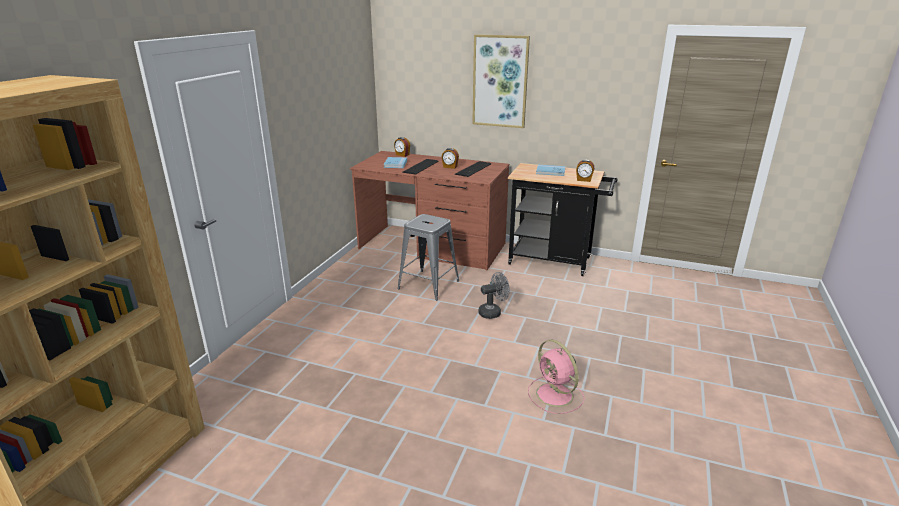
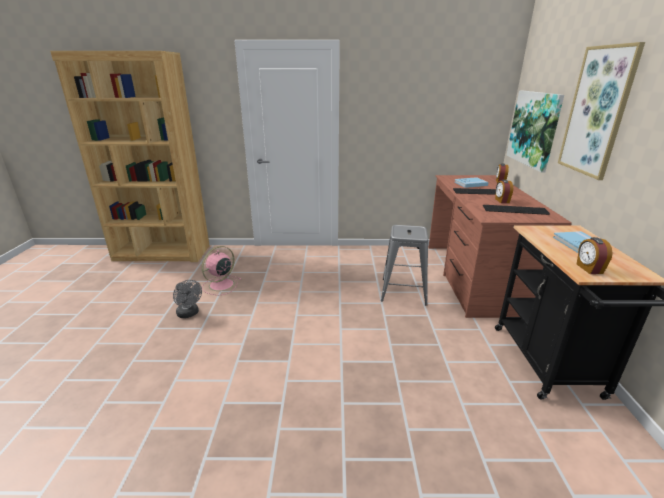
camera: 70 degrees right, 0 degrees up
grey fan [478,272,510,319] -> grey fan moved to [173,280,202,318]
pink fan [528,339,585,414] -> pink fan moved to [202,246,241,295]
none -> picture [507,91,564,173]

